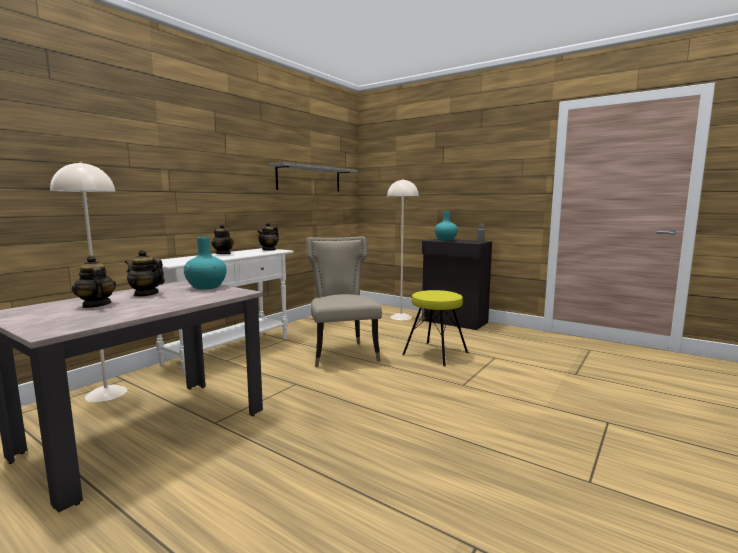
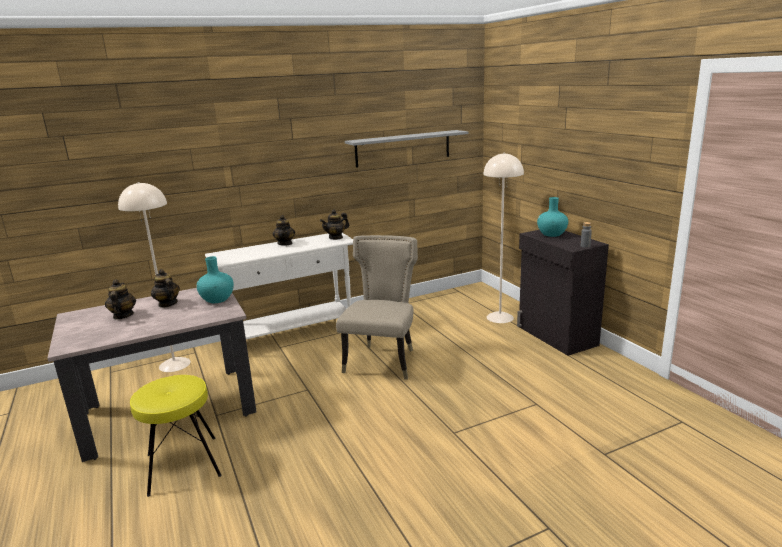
camera: 30 degrees right, 10 degrees up
yellow stool [402,290,468,366] -> yellow stool moved to [130,375,222,497]

